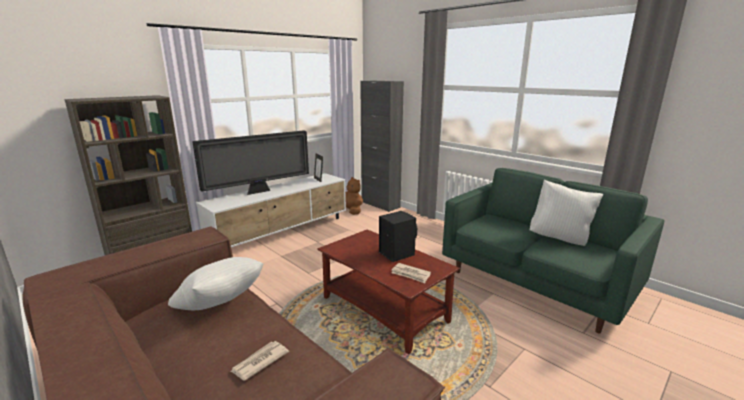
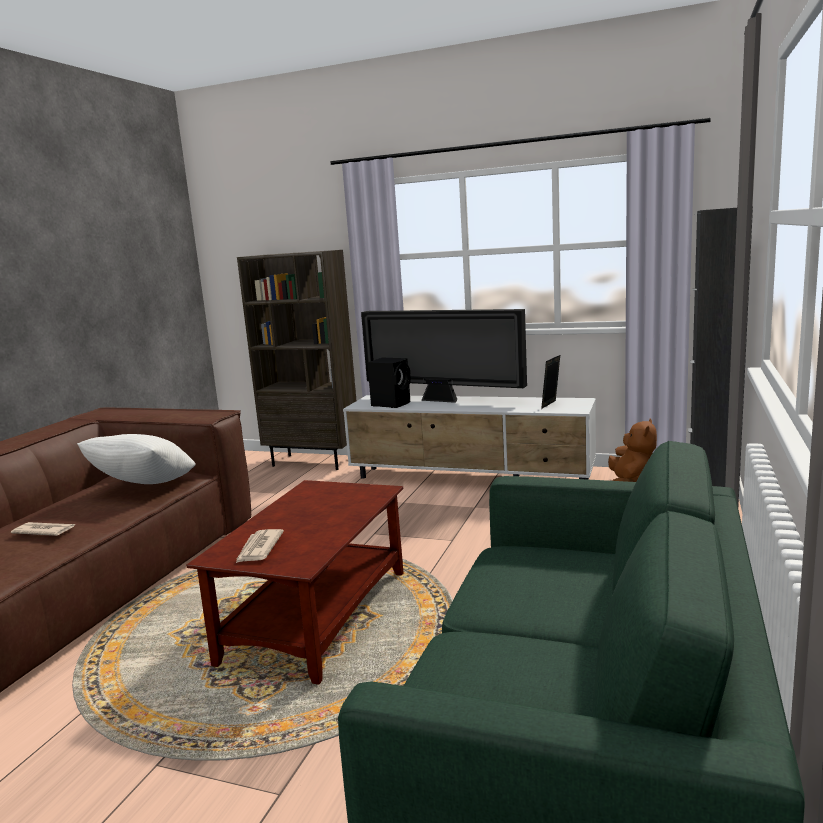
camera: 65 degrees right, 5 degrees down
black speaker [379,211,417,262] -> black speaker moved to [367,358,411,408]
white pillow [530,179,603,246] -> none

